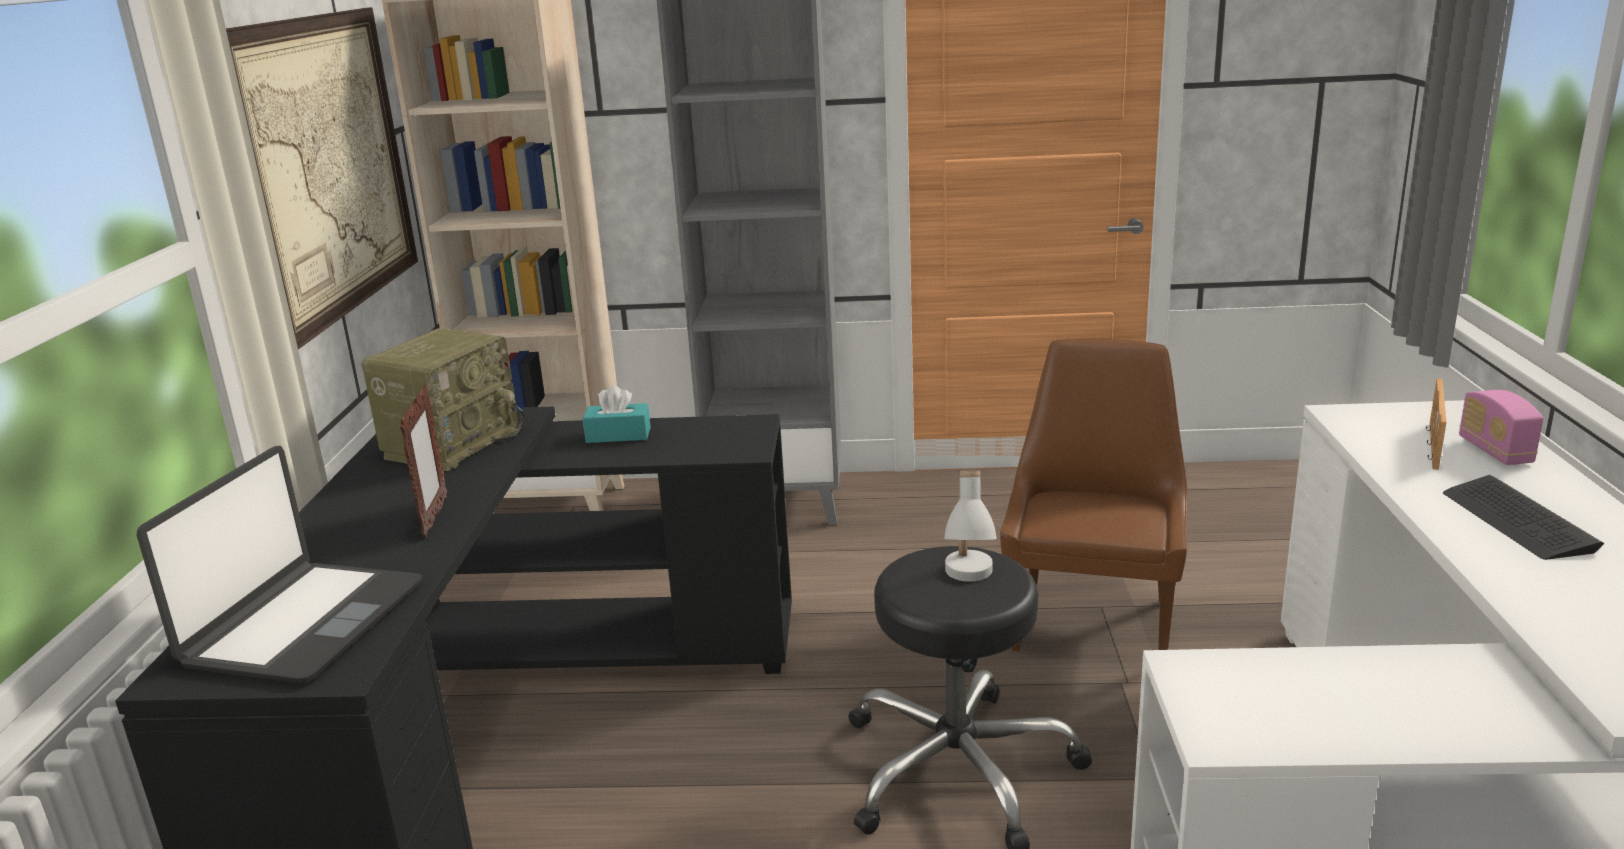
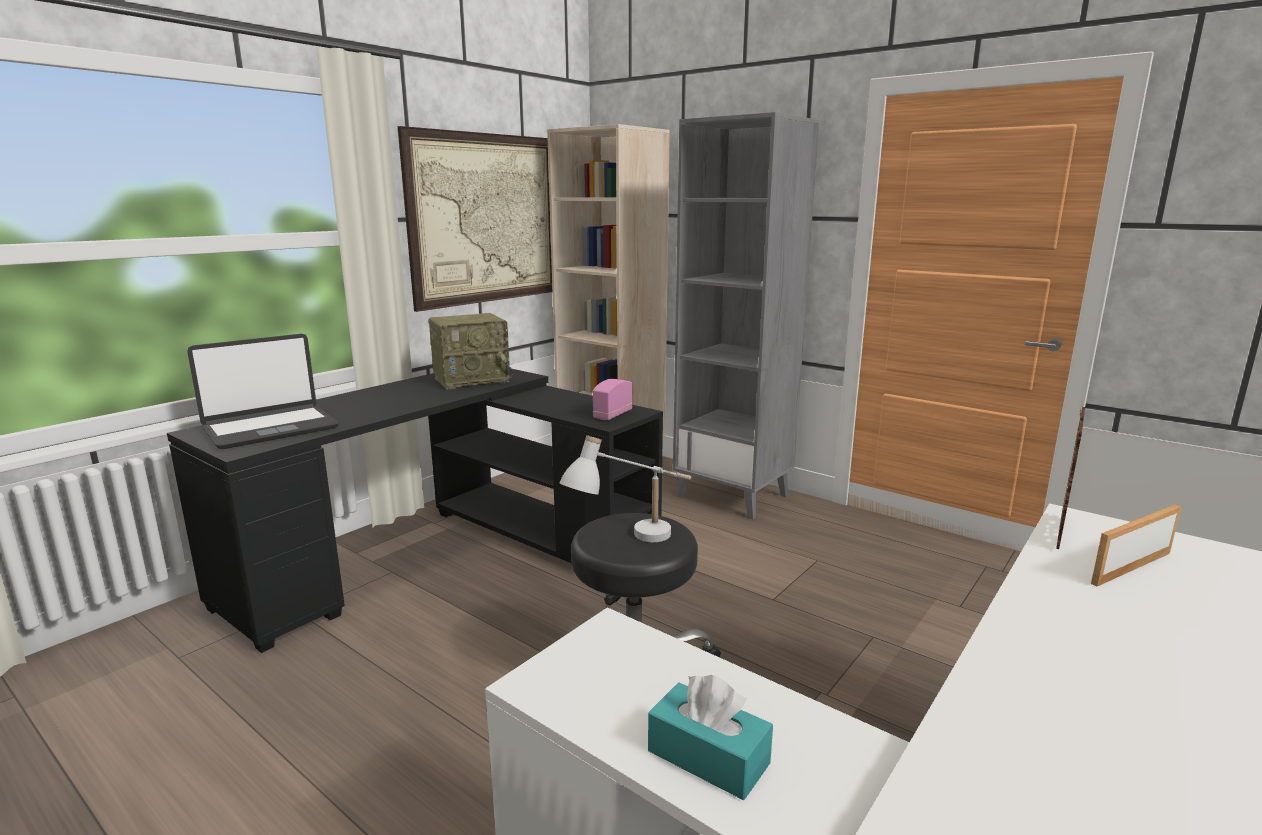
camera: 35 degrees right, 5 degrees down
picture frame [400,384,447,538] -> picture frame moved to [1056,407,1085,549]
turquoise tissue box [583,385,651,443] -> turquoise tissue box moved to [648,675,773,800]
brown chair [1000,339,1188,651] -> none
keyboard [1443,475,1604,560] -> none
radio [1459,390,1543,465] -> radio moved to [593,379,633,420]

